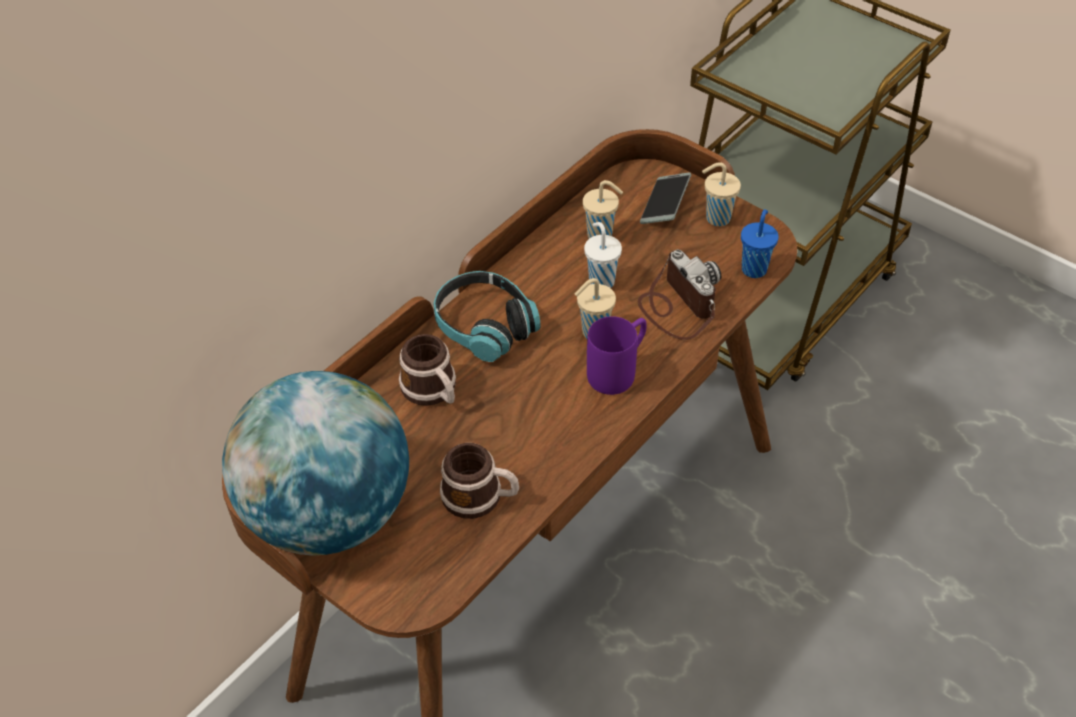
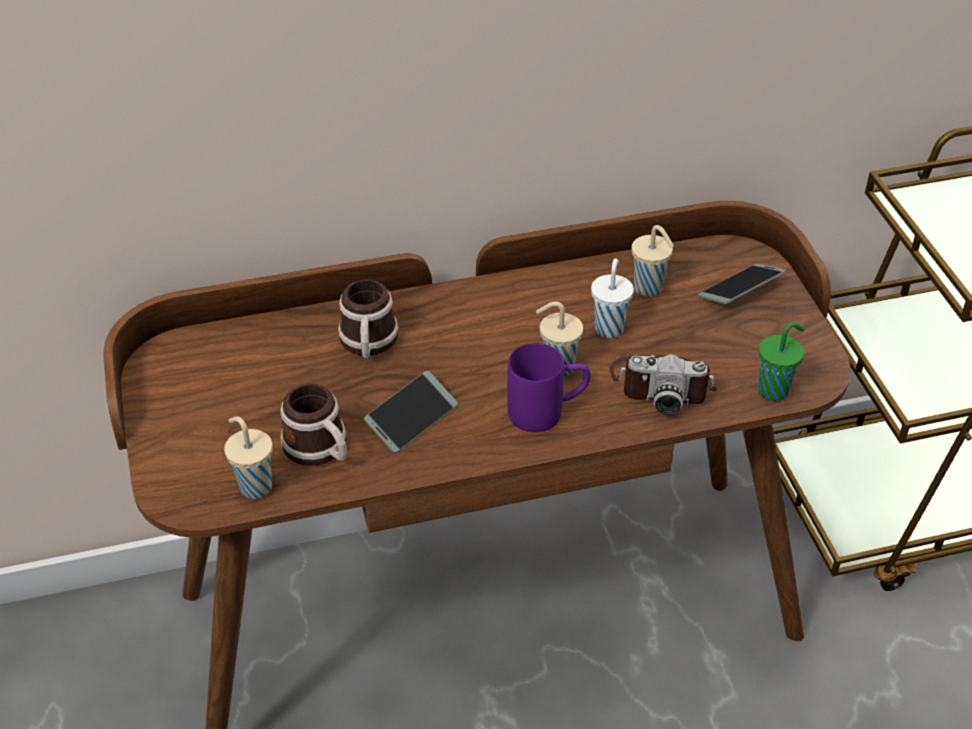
camera: 35 degrees right, 5 degrees down
globe [222,371,409,556] -> none
headphones [433,271,541,362] -> none
camera [638,250,721,340] -> camera turned 90 degrees clockwise [609,354,717,415]
beige cup [702,162,741,226] -> beige cup moved to [224,416,273,499]
blue cup [741,209,779,278] -> green cup [758,322,804,401]
none -> phone [364,371,458,453]

